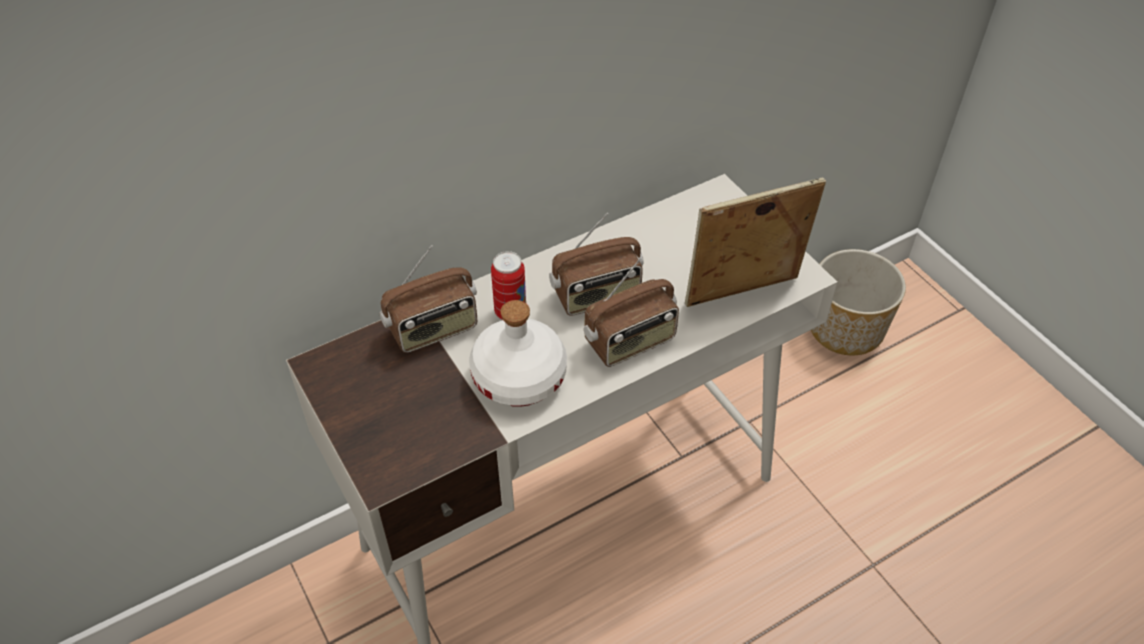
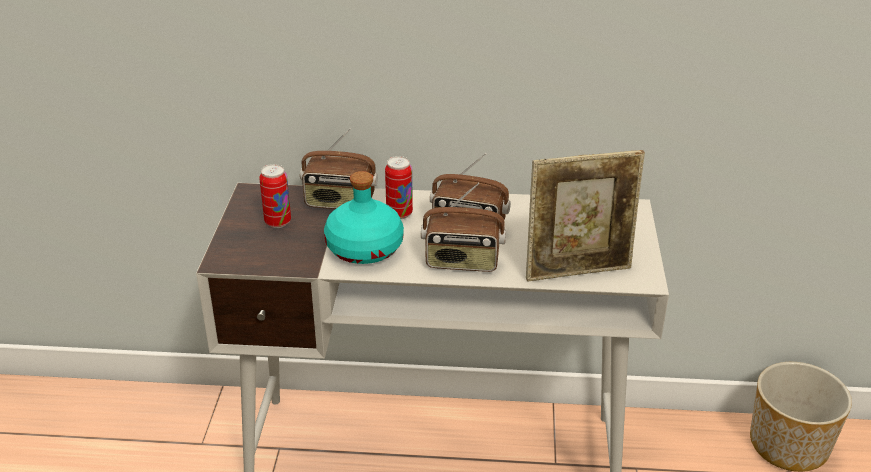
camera: 35 degrees right, 15 degrees down
white bottle [469,300,567,407] -> turquoise bottle [324,171,404,264]
picture frame [685,177,826,307] -> picture frame turned 150 degrees clockwise [526,150,645,282]
none -> can [259,164,291,228]

